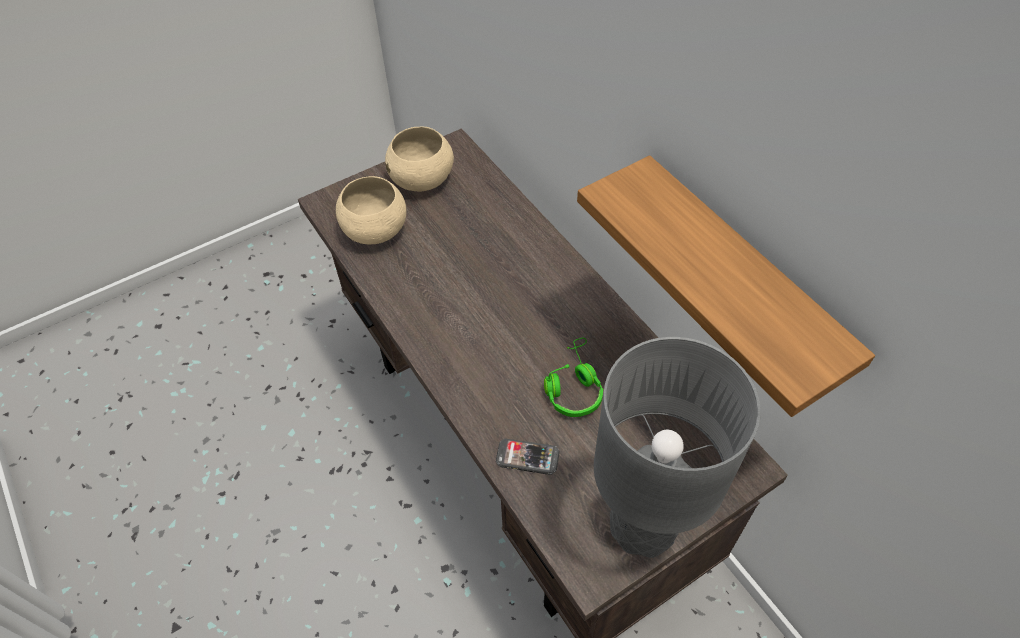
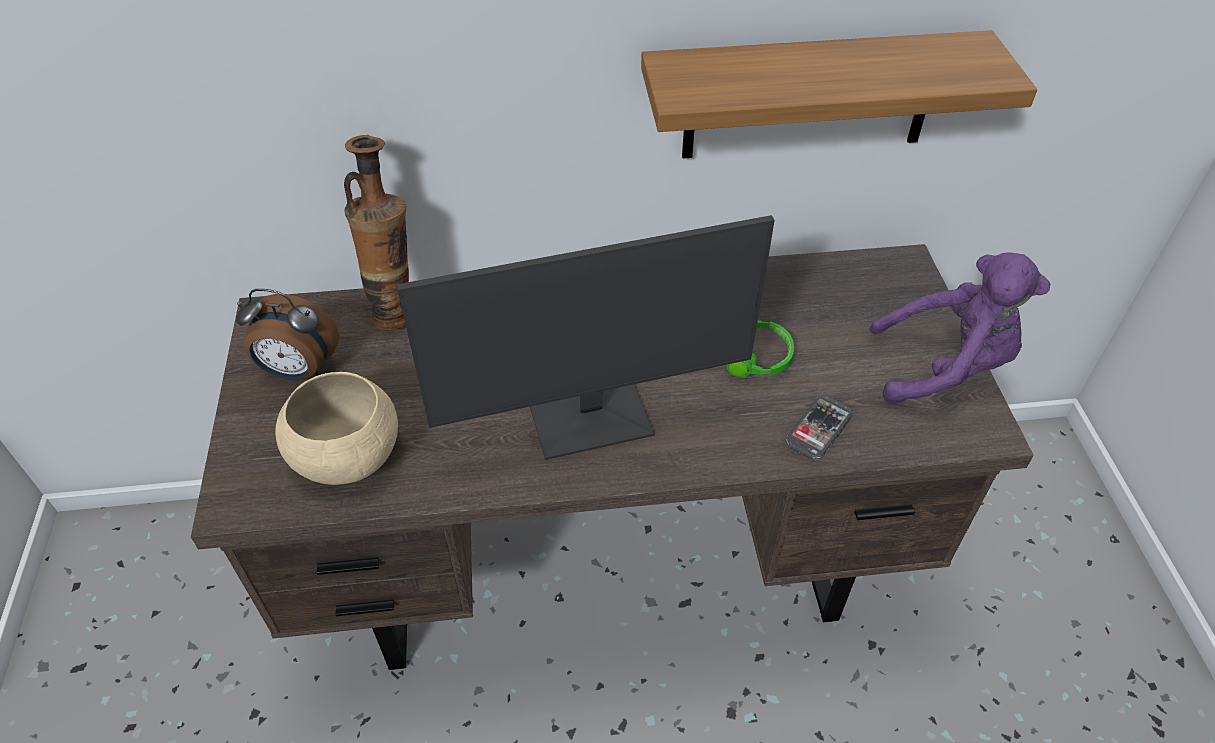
camera: 65 degrees left, 5 degrees down
beige bowl [385,127,454,191] -> alarm clock [236,289,339,381]
grey table lamp [594,337,761,558] -> purple plush toy [869,252,1050,404]
none -> vase [344,135,409,330]
none -> monitor [397,215,775,460]

